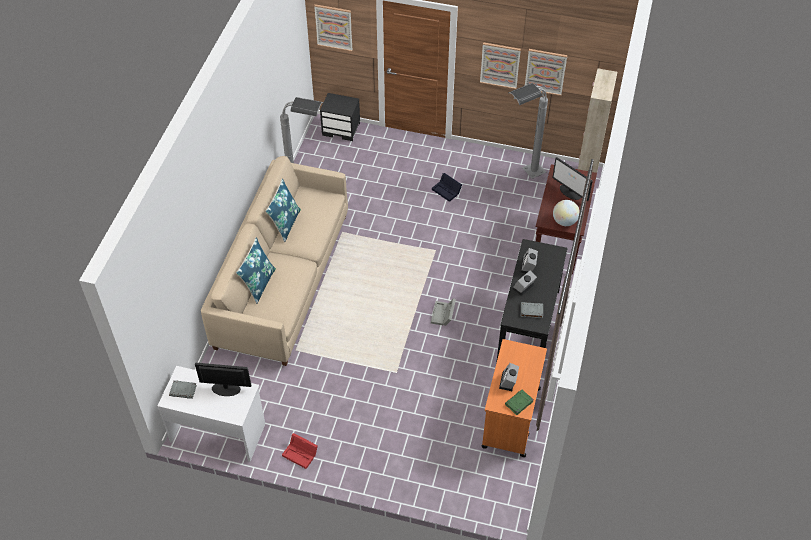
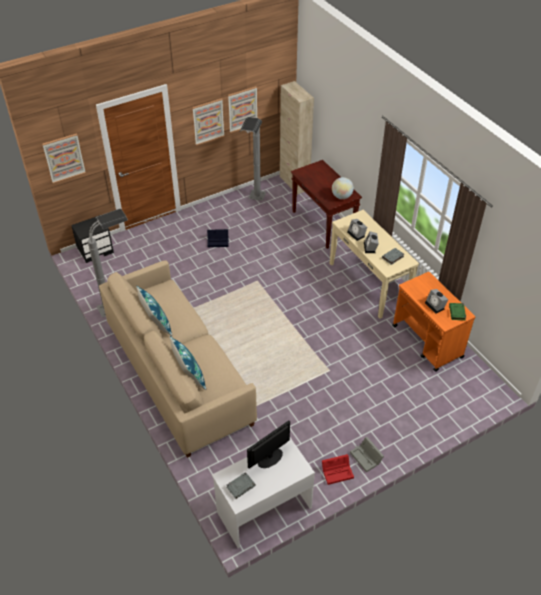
camera: 45 degrees left, 5 degrees down
grey storage box [431,298,456,326] -> grey storage box moved to [350,437,384,472]
black console table [496,239,567,363] -> beige console table [330,210,419,319]
monitor [552,157,593,201] -> none

